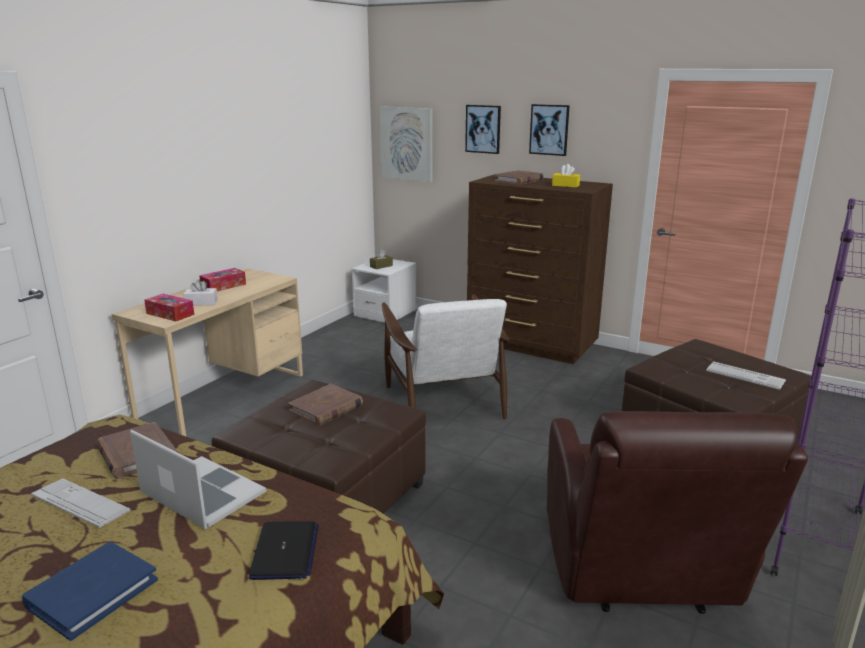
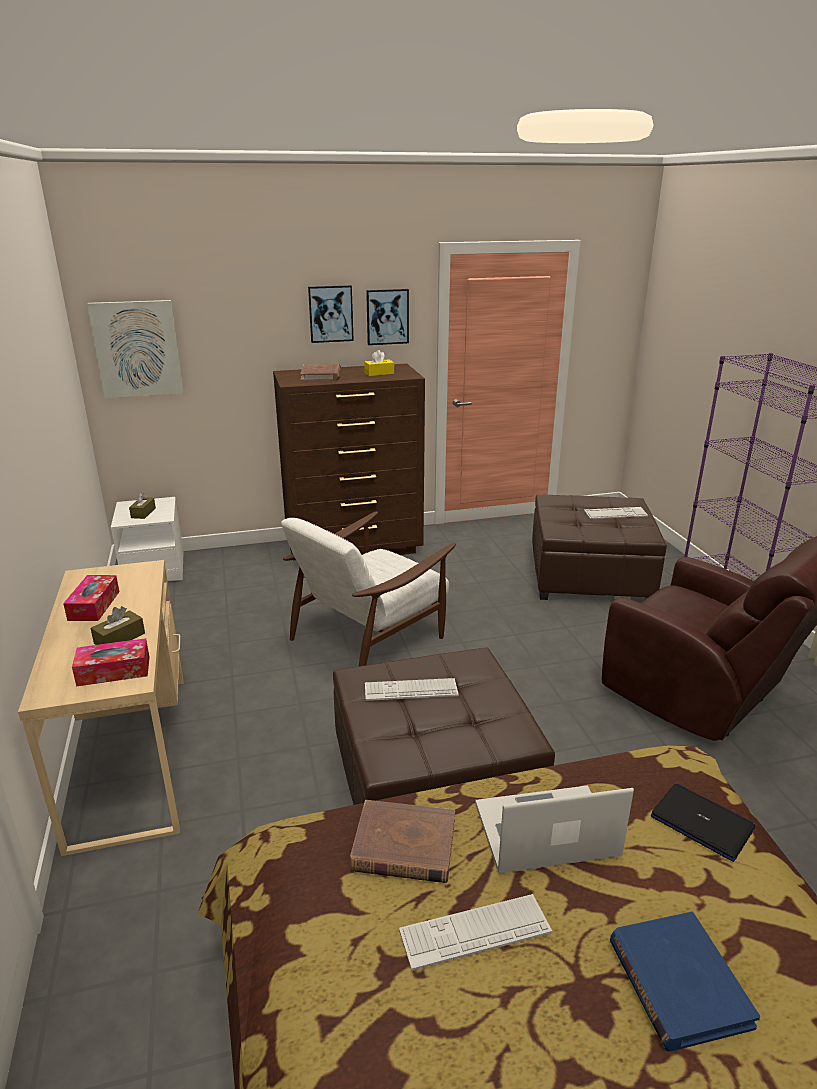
camera: 45 degrees left, 5 degrees up
white tissue box [183,279,218,306] -> brown tissue box [91,606,145,645]
brown book [288,384,363,425] -> keyboard [365,678,459,701]
white armchair [382,294,510,419] -> white armchair turned 105 degrees clockwise [281,511,456,666]
picture [465,105,501,154] -> picture moved to [366,289,409,345]

